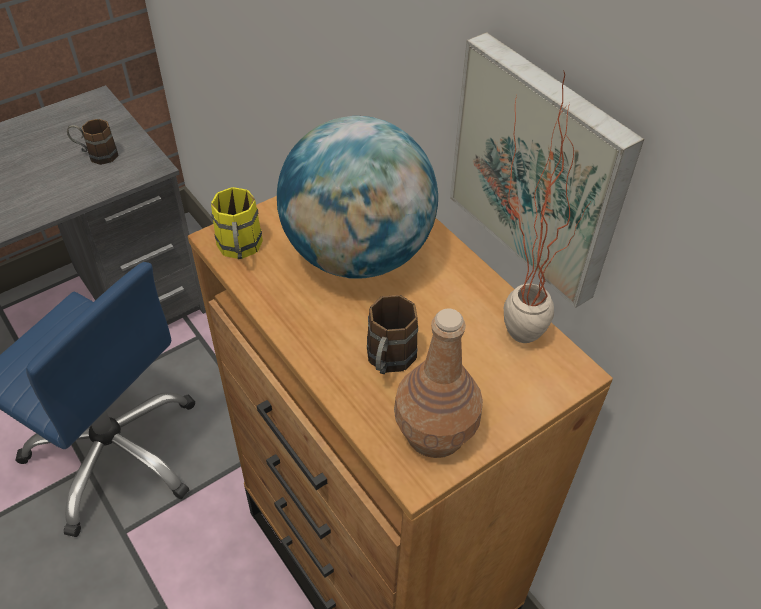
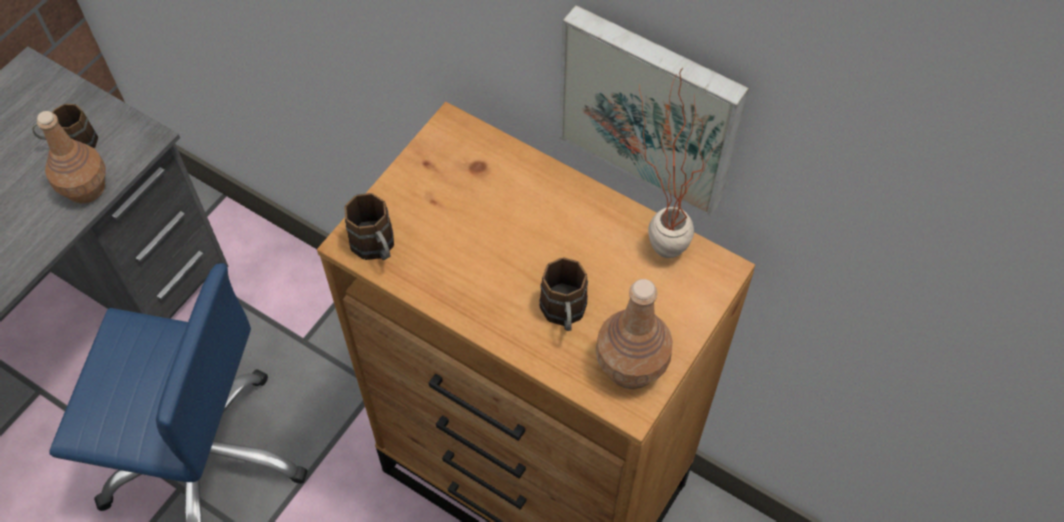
camera: 20 degrees left, 10 degrees up
yellow mug [211,187,263,259] -> brown mug [344,193,394,260]
globe [277,116,438,279] -> none
none -> brown bottle [37,111,106,204]

